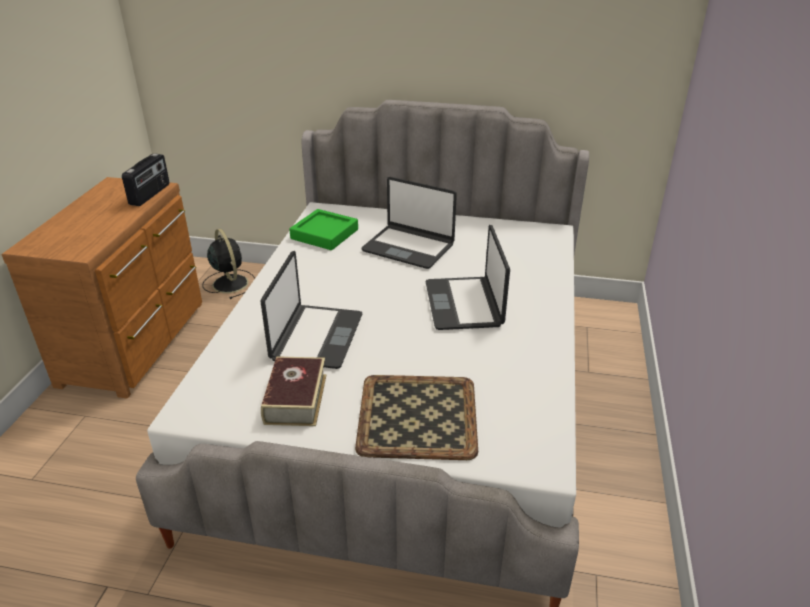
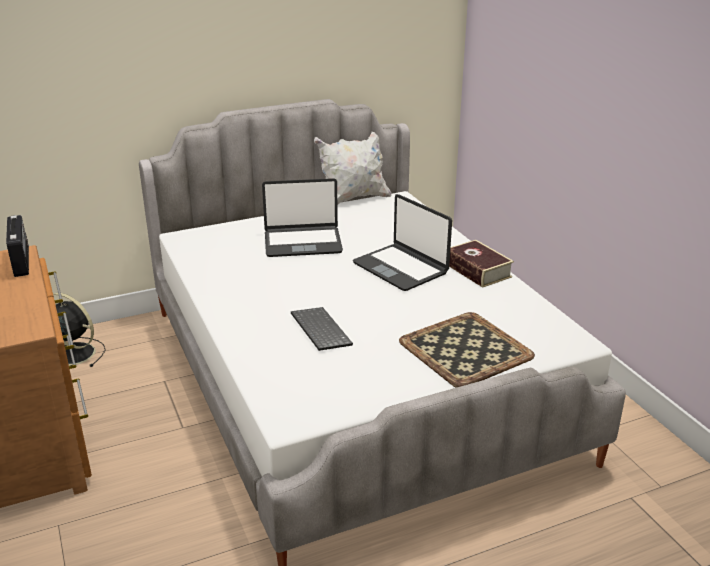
camera: 35 degrees left, 5 degrees down
laptop [261,251,362,369] -> keyboard [291,307,353,351]
book [261,356,326,426] -> book moved to [449,240,514,288]
green tray [289,209,358,250] -> none
none -> white pillow [314,132,391,205]

